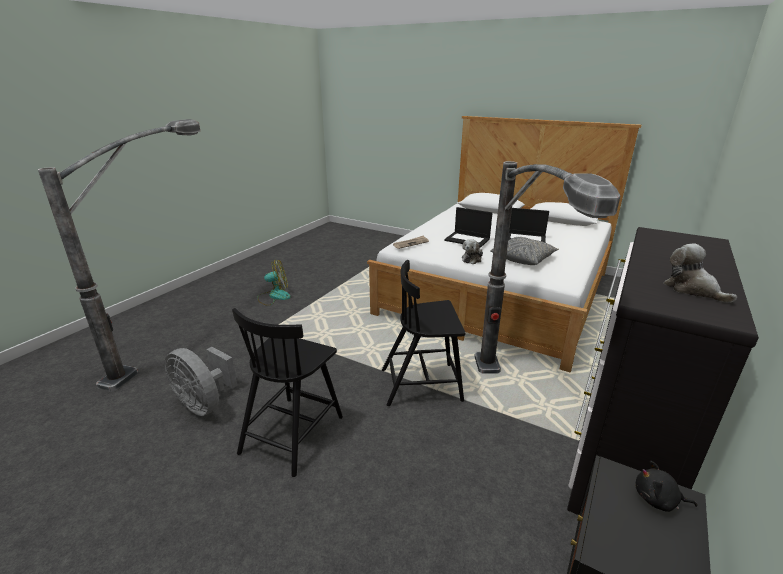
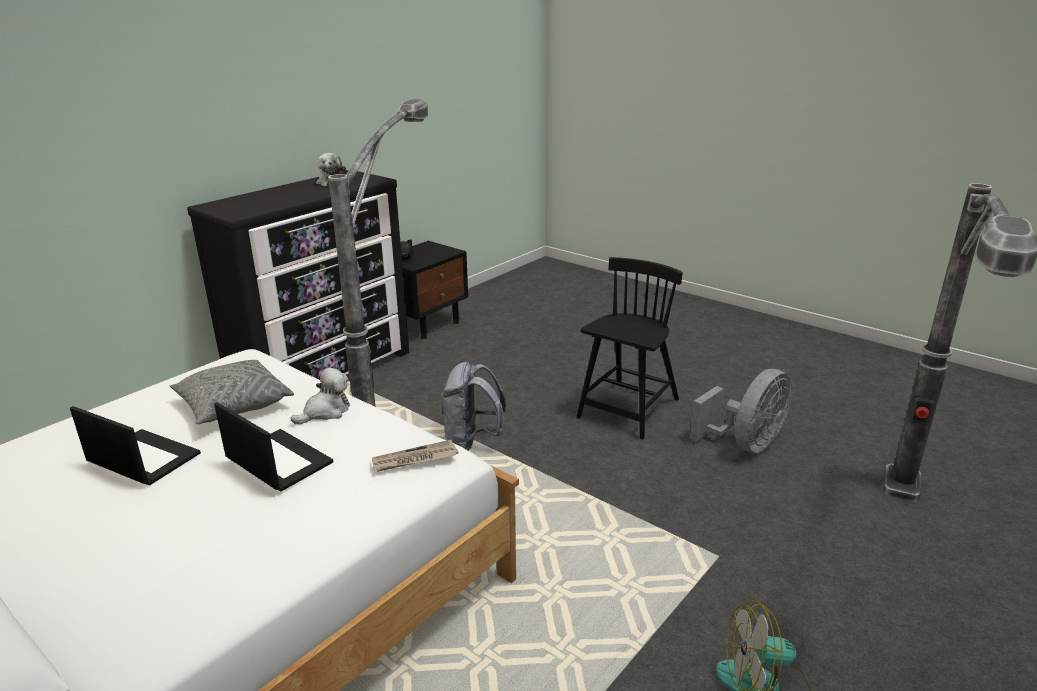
camera: 170 degrees left, 0 degrees up
grey fan [165,347,238,416] -> grey fan turned 90 degrees clockwise [690,369,792,453]
black chair [382,260,465,406] -> grey backpack [441,362,506,450]

